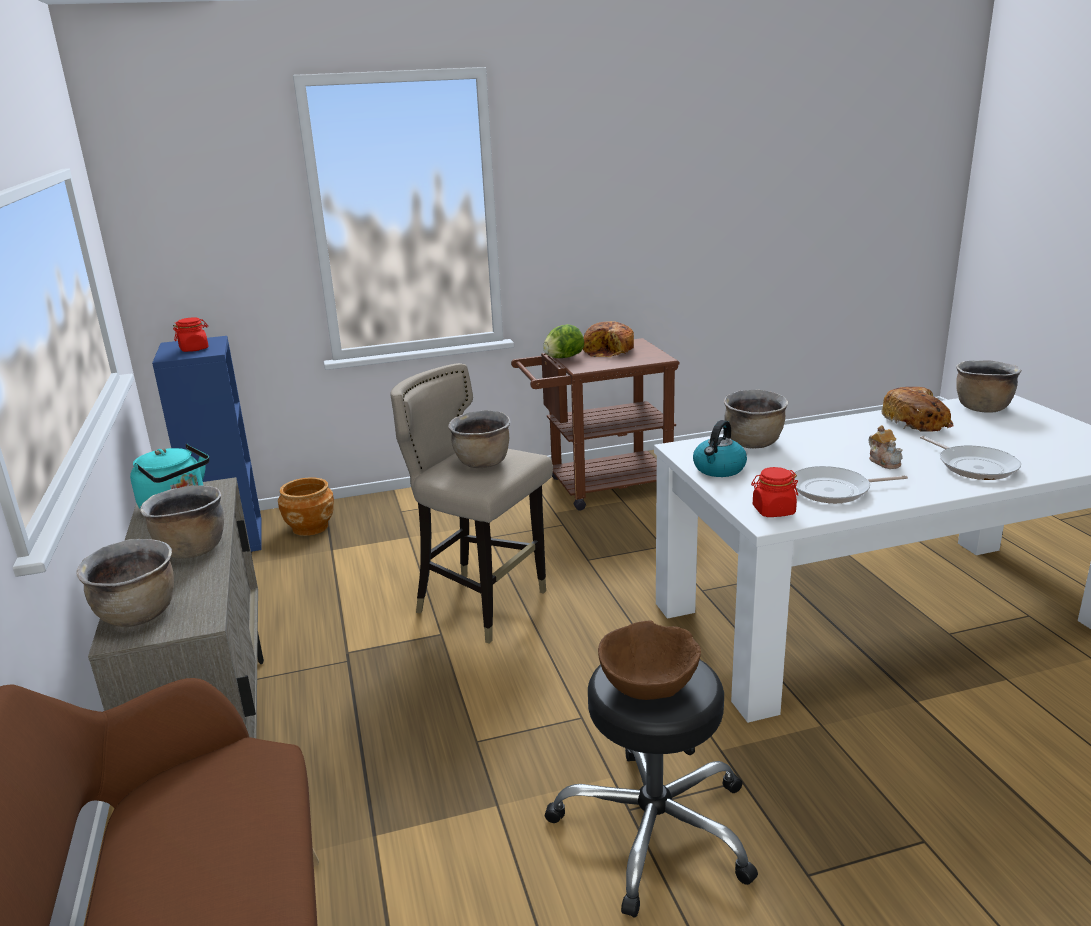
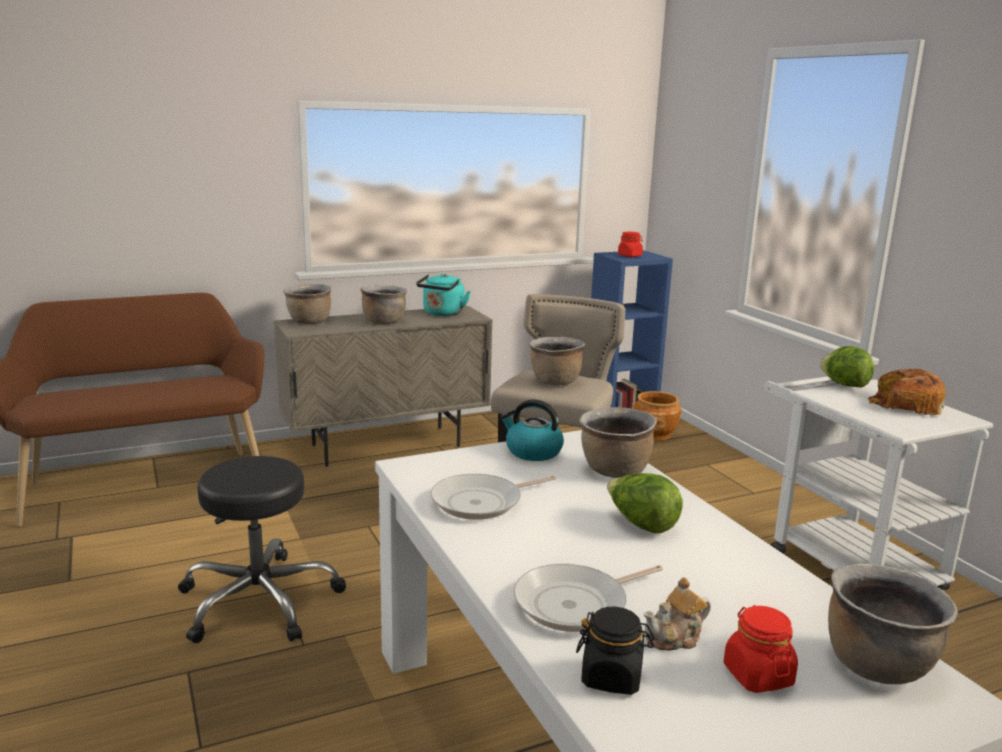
camera: 80 degrees right, 5 degrees down
brown cart [511,338,679,511] -> white cart [764,376,993,590]
brown bowl [598,621,701,700] -> none
red jar [751,467,798,517] -> red jar moved to [723,605,798,693]
frying pan [792,466,908,503] -> frying pan turned 105 degrees counterclockwise [431,474,556,520]
teapot [869,425,903,469] -> teapot moved to [644,577,711,650]
bread [881,387,954,432] -> none
none -> black jar [576,607,655,695]
none -> lettuce [607,473,683,534]

